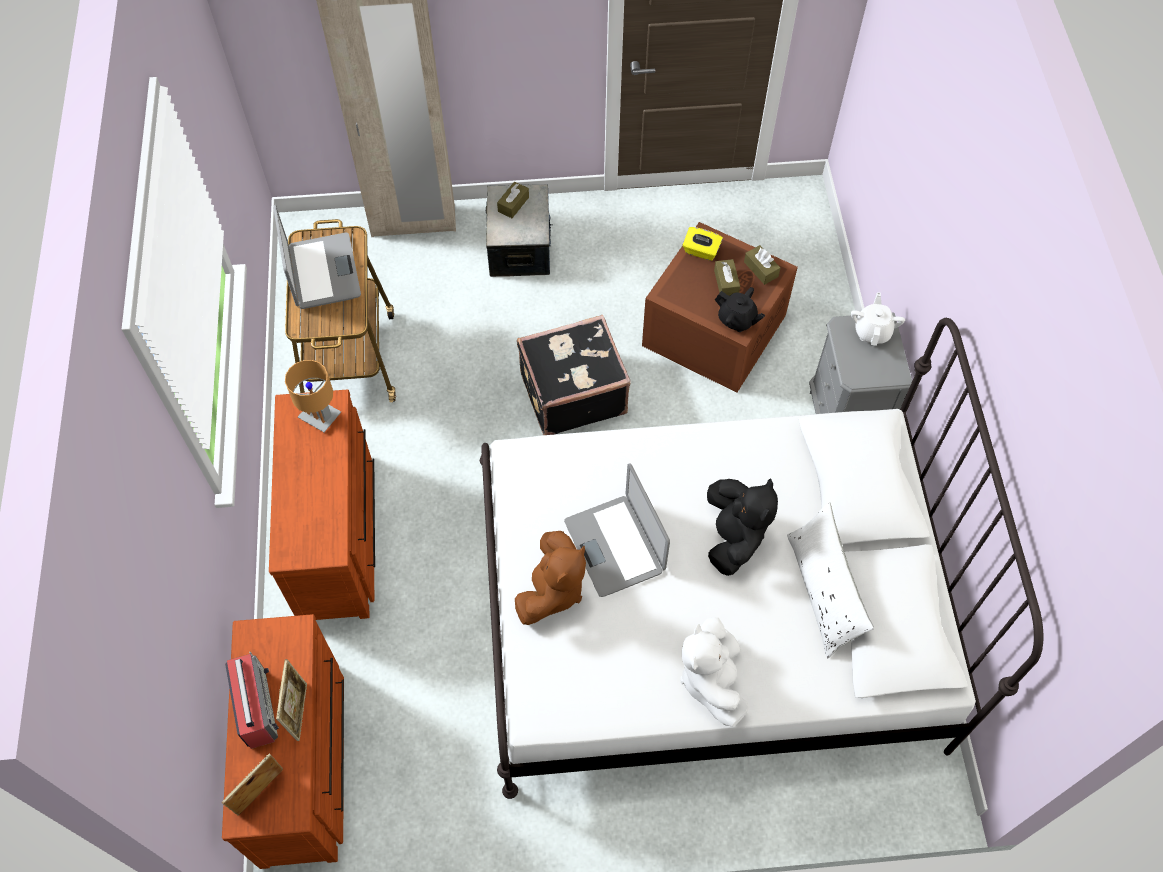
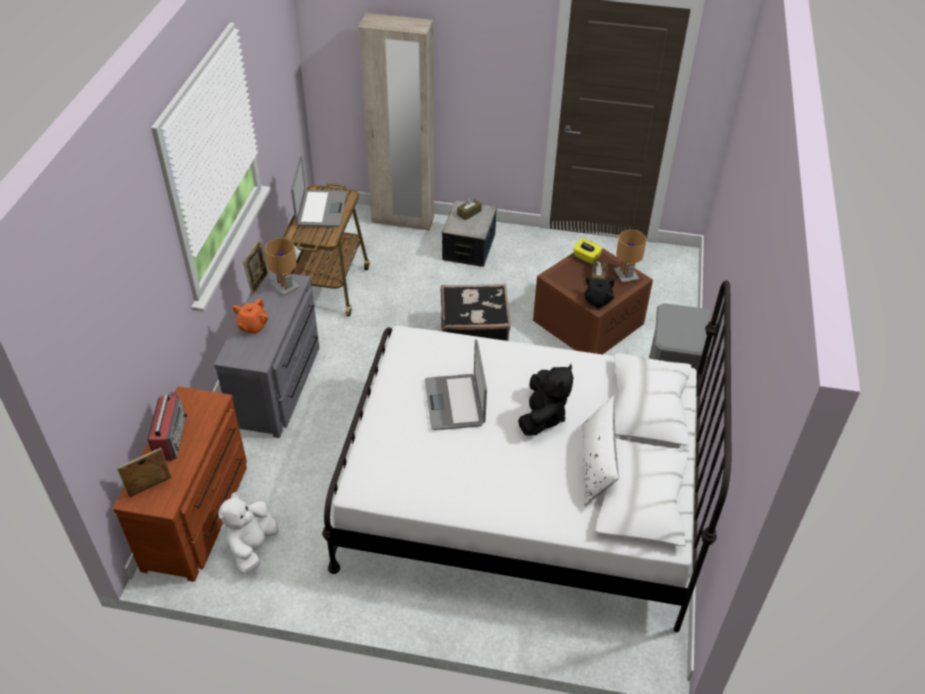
camera: 15 degrees right, 15 degrees down
brown dresser [269,389,375,620] -> grey dresser [214,271,320,438]
picture frame [276,659,307,741] -> picture frame moved to [243,239,269,296]
brown plush toy [515,531,586,625] -> none
white plush toy [680,617,748,727] -> white plush toy moved to [218,492,279,574]
black teapot [715,287,765,332] -> black teapot turned 90 degrees clockwise [584,277,614,309]
brown tissue box [744,245,780,285] -> brown table lamp [614,230,647,283]
white teapot [851,292,905,346] -> none
none -> orange teapot [232,298,268,334]

